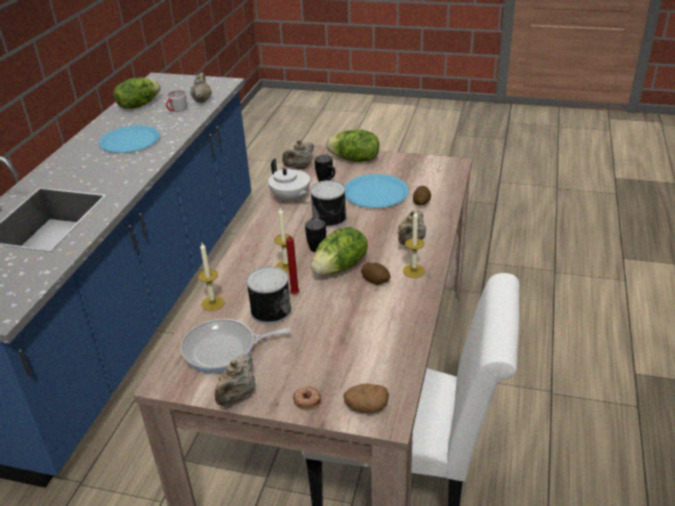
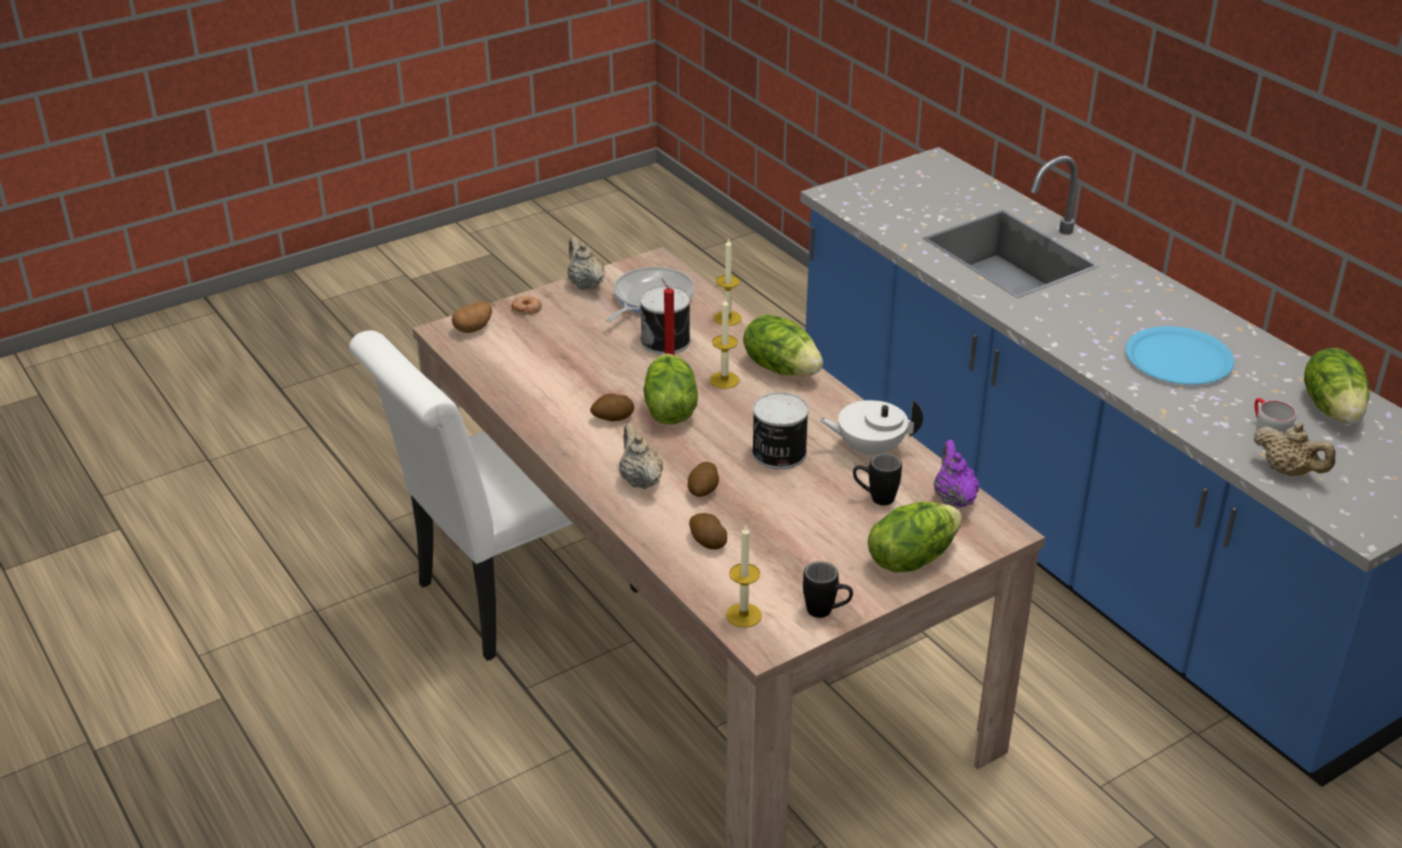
camera: 130 degrees right, 0 degrees up
beige teapot [282,140,314,169] -> purple teapot [934,440,979,508]
black mug [305,218,326,252] -> black mug moved to [803,561,853,618]
blue plate [345,174,409,208] -> none
candle [403,210,425,278] -> candle moved to [726,525,762,628]
none -> potato [688,462,719,497]
none -> lettuce [743,315,823,376]

